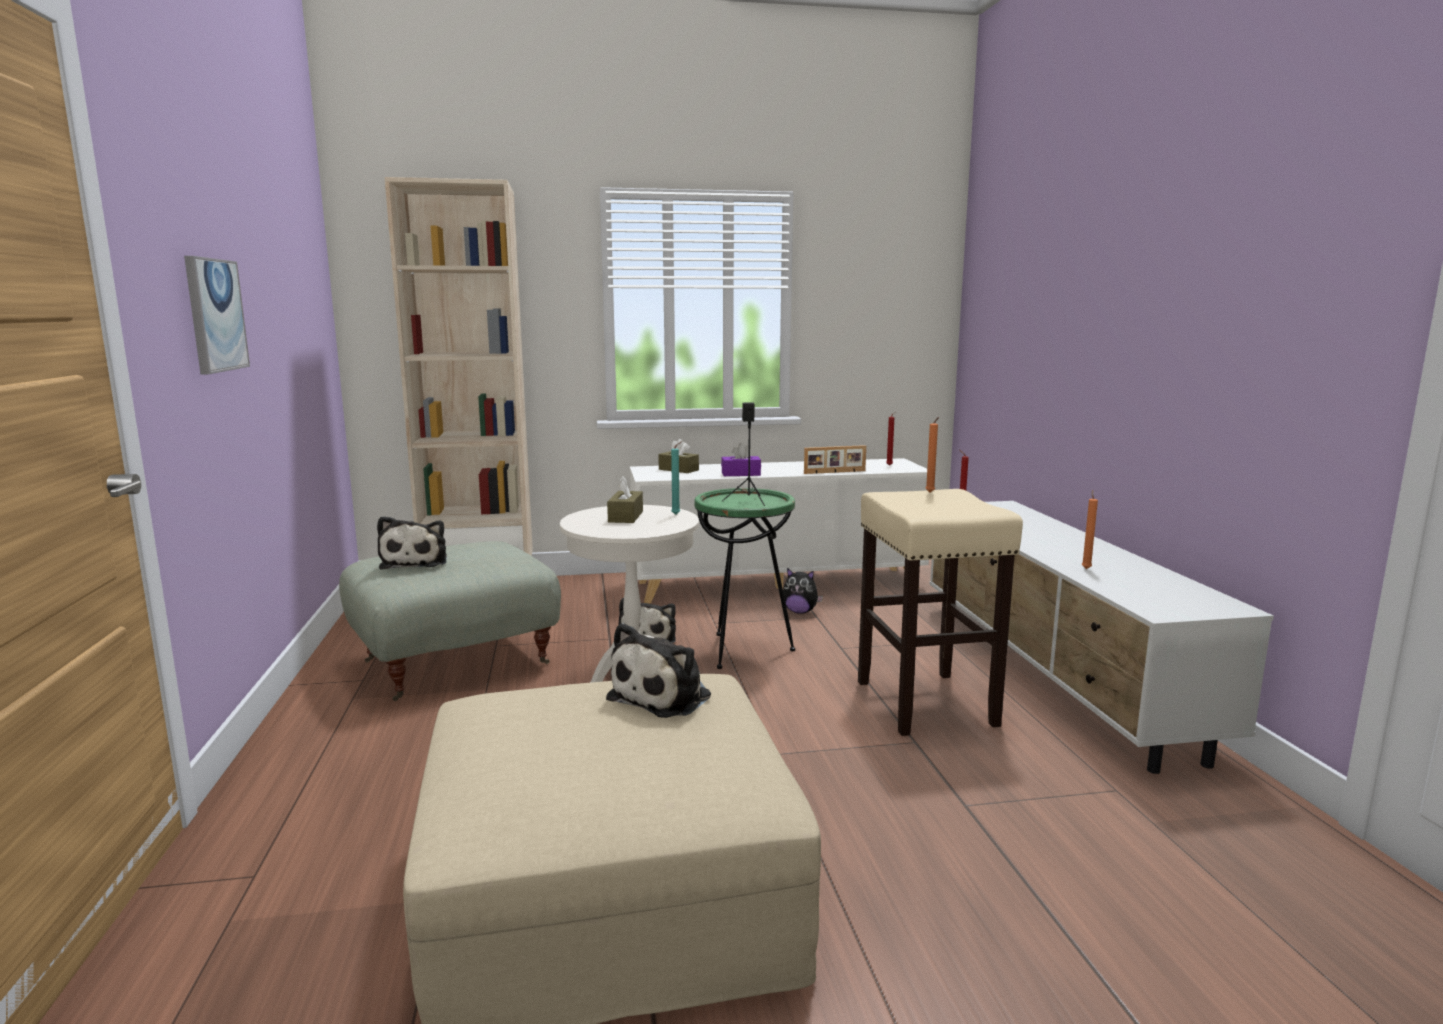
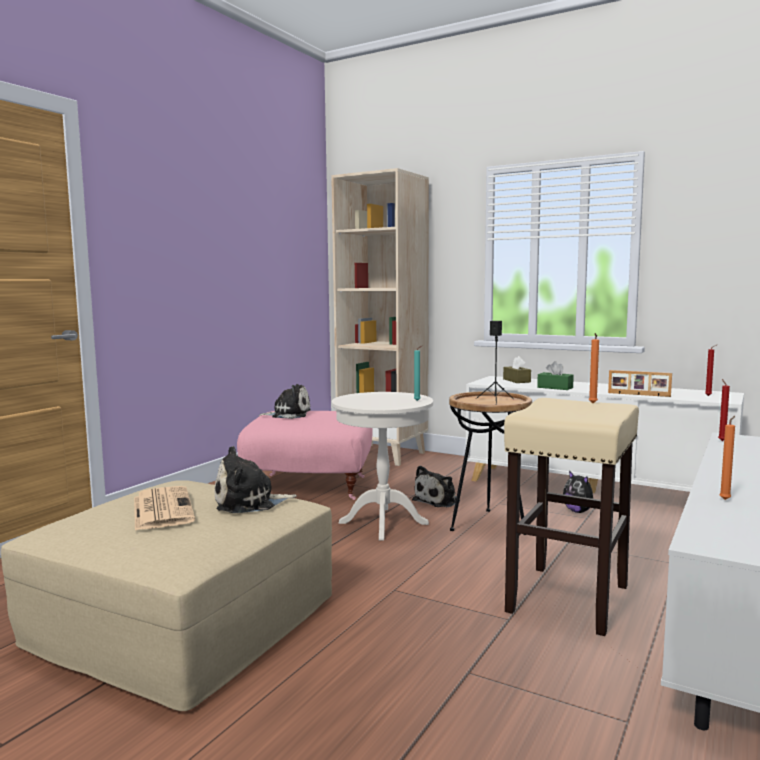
camera: 40 degrees right, 5 degrees down
picture [184,256,250,374] -> none
grey ottoman [339,541,561,701] -> pink ottoman [237,411,373,500]
plush toy [377,516,447,569] -> plush toy turned 120 degrees counterclockwise [259,384,311,419]
brown tissue box [607,476,643,523] -> none
green side table [694,488,795,669] -> brown side table [449,391,532,535]
purple tissue box [721,443,761,476] -> green tissue box [537,361,574,390]
none -> newspaper [134,486,195,530]

